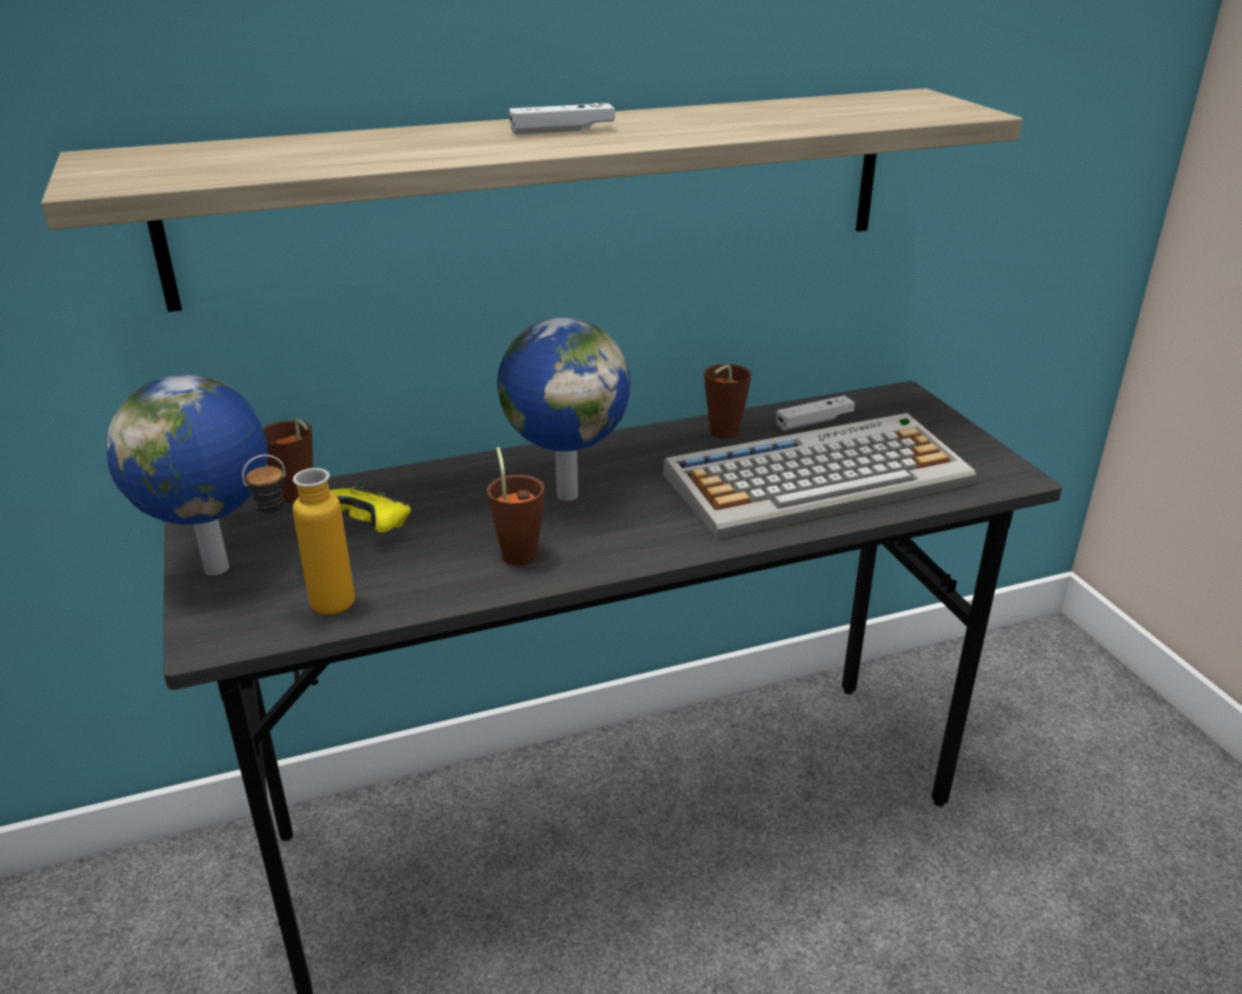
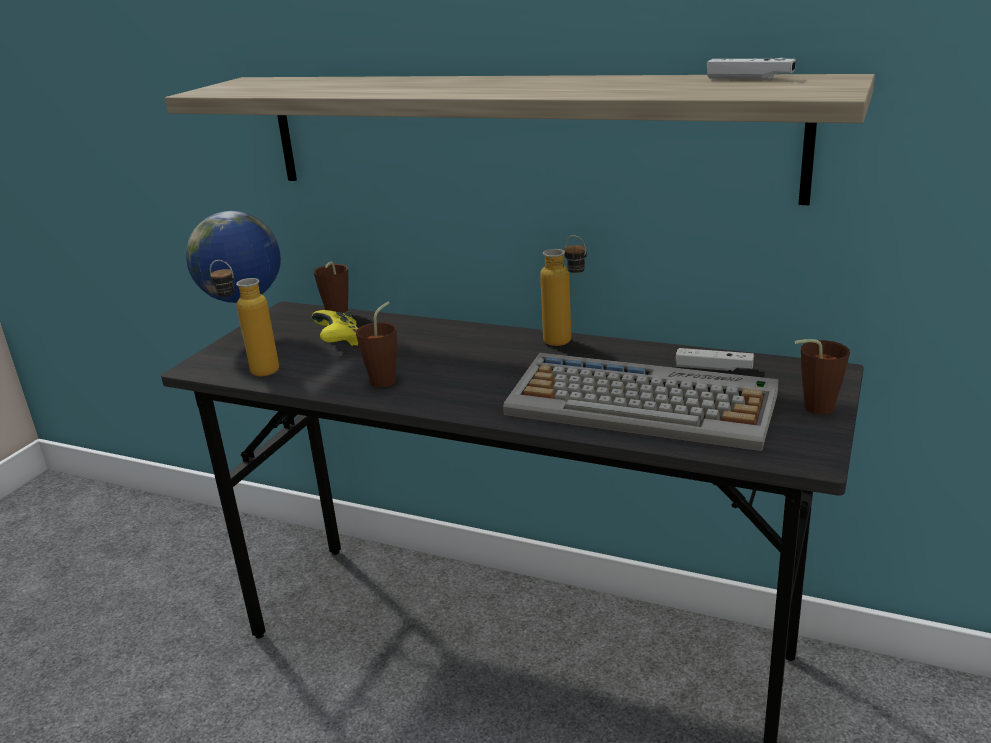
camera: 45 degrees right, 5 degrees down
globe [497,317,631,501] -> none
white game controller [509,103,615,134] -> white game controller moved to [707,58,796,79]
brown cup [704,364,751,439] -> brown cup moved to [795,339,850,414]
none -> bottle [540,235,587,346]

